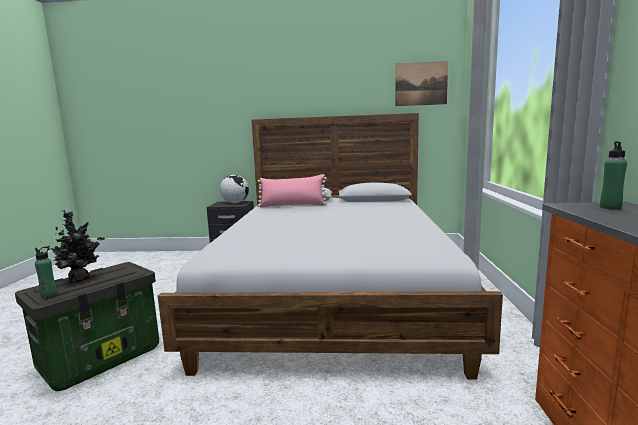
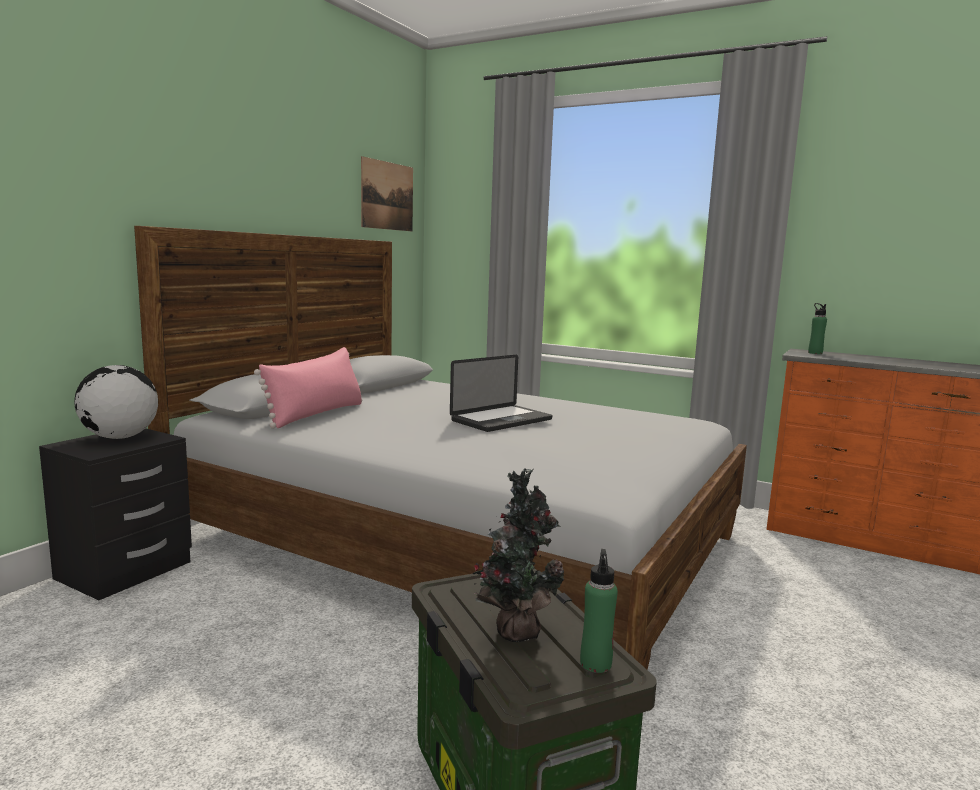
camera: 65 degrees left, 0 degrees up
none -> laptop [450,355,552,432]

